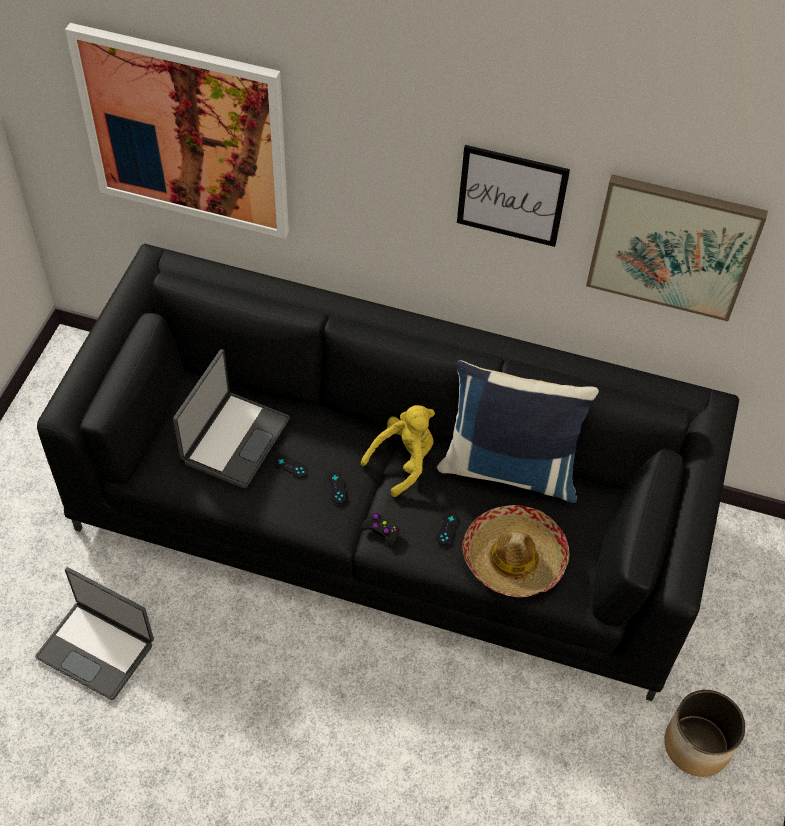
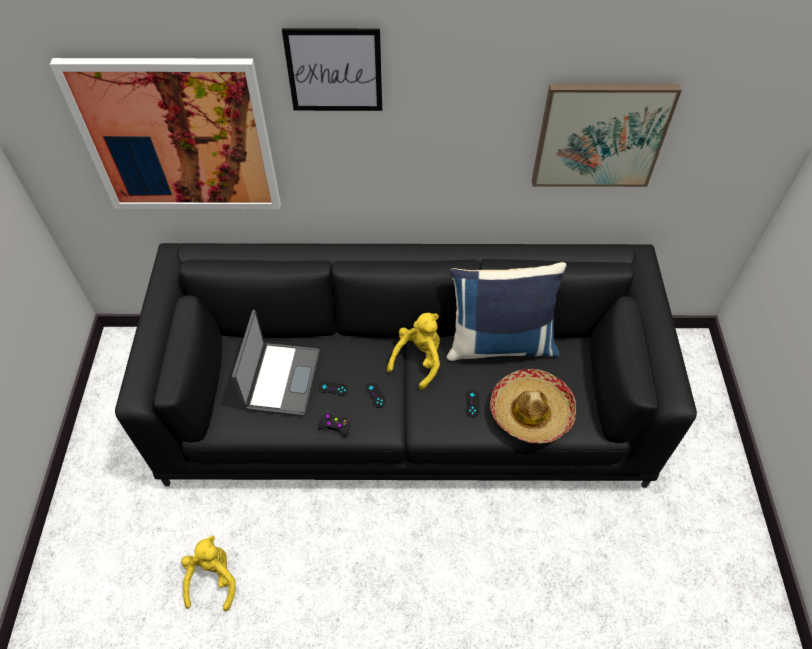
camera: 15 degrees left, 0 degrees up
laptop [35,567,154,700] -> yellow plush toy [181,535,236,611]
black game controller [361,512,400,547] -> black game controller moved to [318,413,350,437]
picture [457,145,570,247] -> picture moved to [282,28,382,111]
planter [664,690,745,777] -> none

